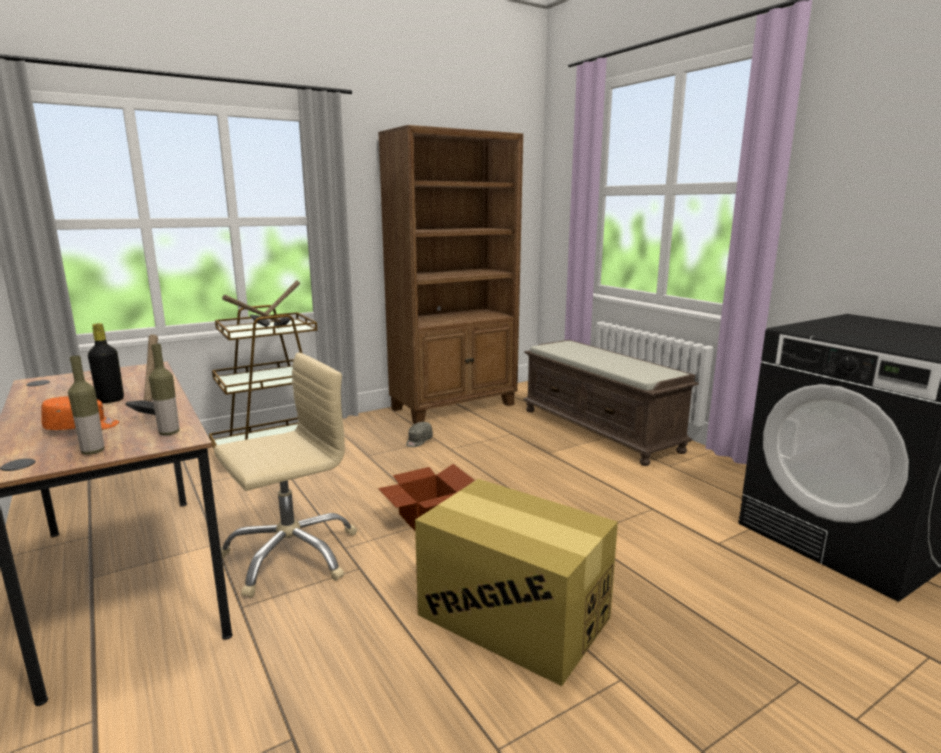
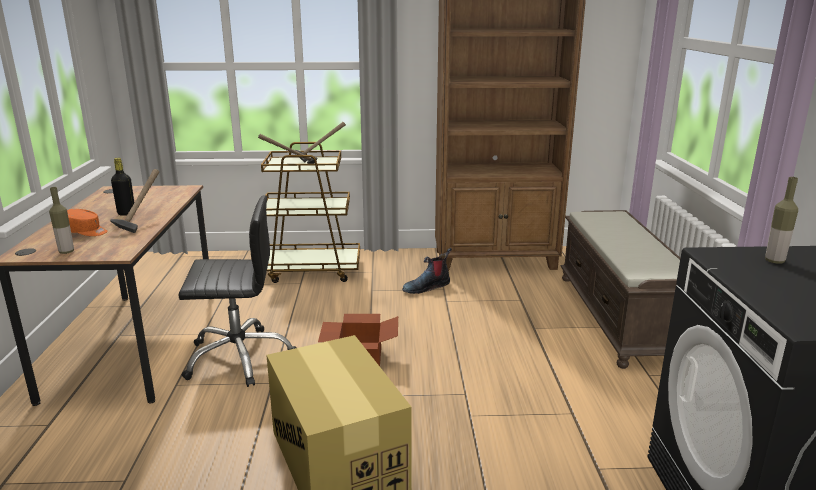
camera: 30 degrees right, 5 degrees up
bottle [149,344,179,435] -> bottle moved to [765,177,798,264]
beige office chair [214,352,357,598] -> black office chair [178,195,297,387]
grey cap [406,422,433,447] -> boot [402,248,452,294]

